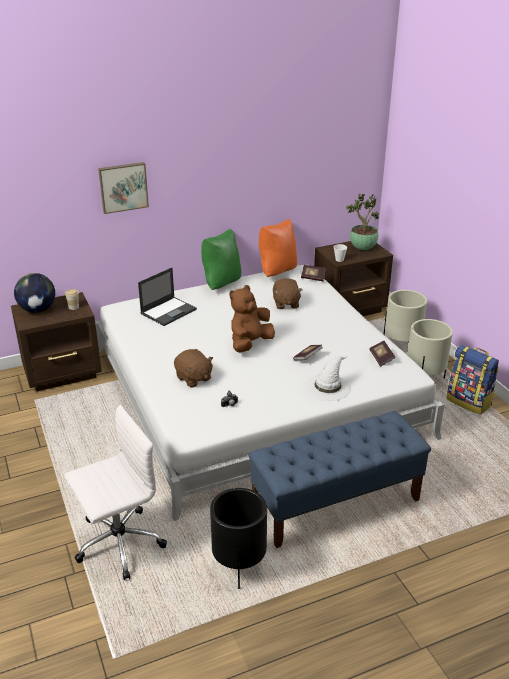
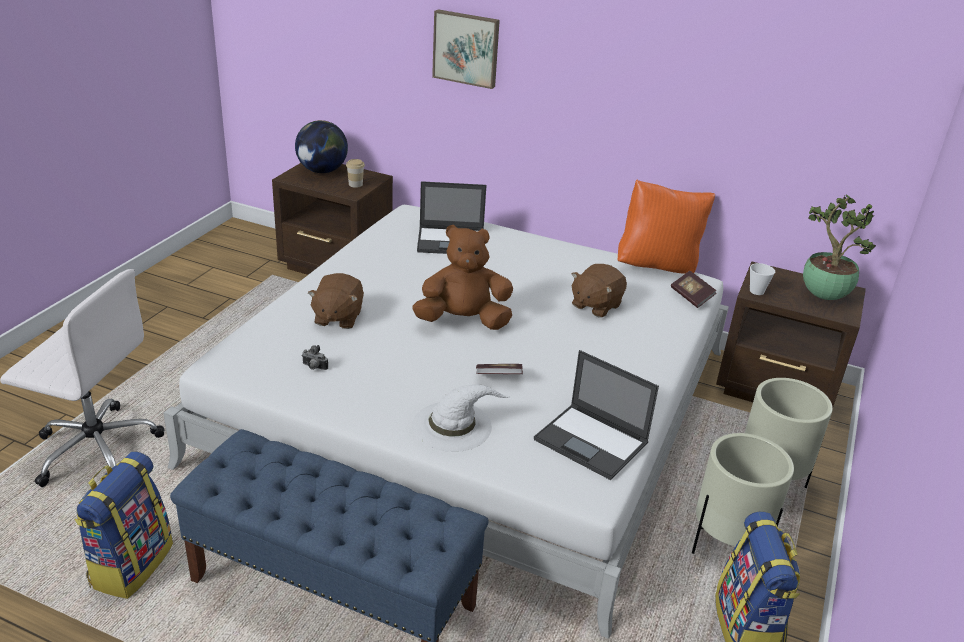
camera: 45 degrees right, 0 degrees up
green pillow [201,229,242,290] -> none
black planter [210,488,267,589] -> backpack [75,452,173,599]
book [369,341,395,367] -> laptop [534,350,659,480]

